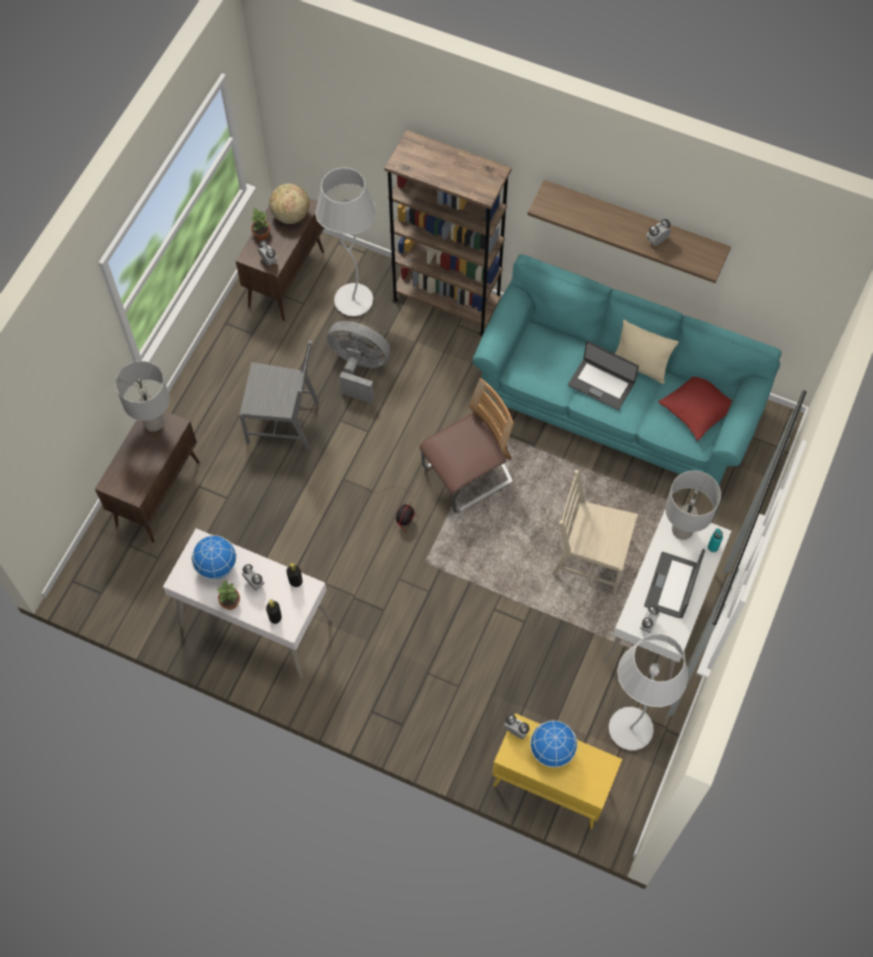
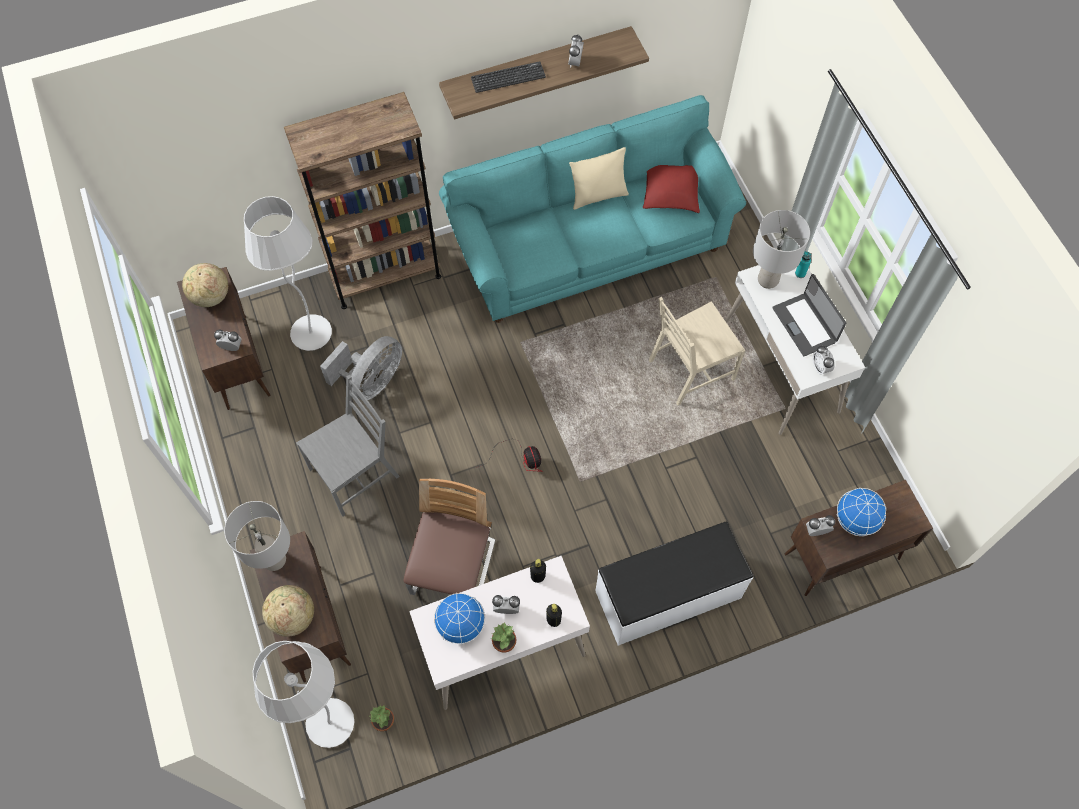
camera: 45 degrees left, 0 degrees up
potted plant [250,208,270,240] -> potted plant moved to [369,704,394,731]
grey fan [327,321,390,403] -> grey fan turned 150 degrees clockwise [320,336,402,400]
chair [419,378,514,513] -> chair moved to [403,479,495,595]
yellow cabinet [492,713,622,829] -> brown cabinet [784,480,933,596]
laptop [568,341,639,410] -> none
white floor lamp [609,634,688,750] -> white floor lamp moved to [252,641,354,748]
none -> globe [262,585,314,637]
none -> keyboard [471,61,546,93]
none -> white bench [595,522,753,646]

